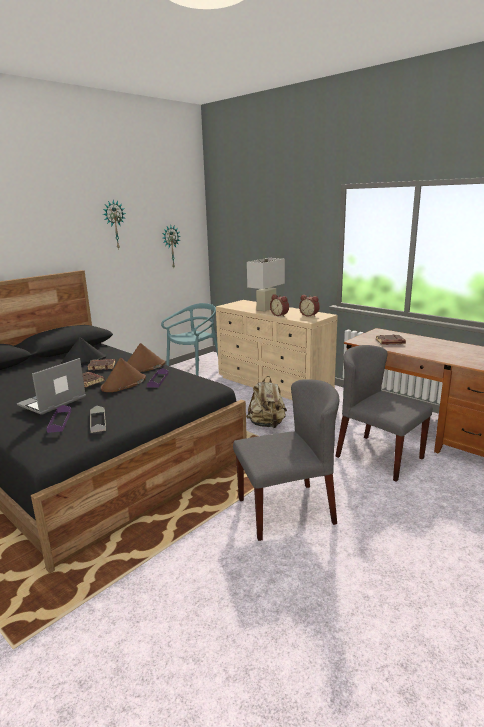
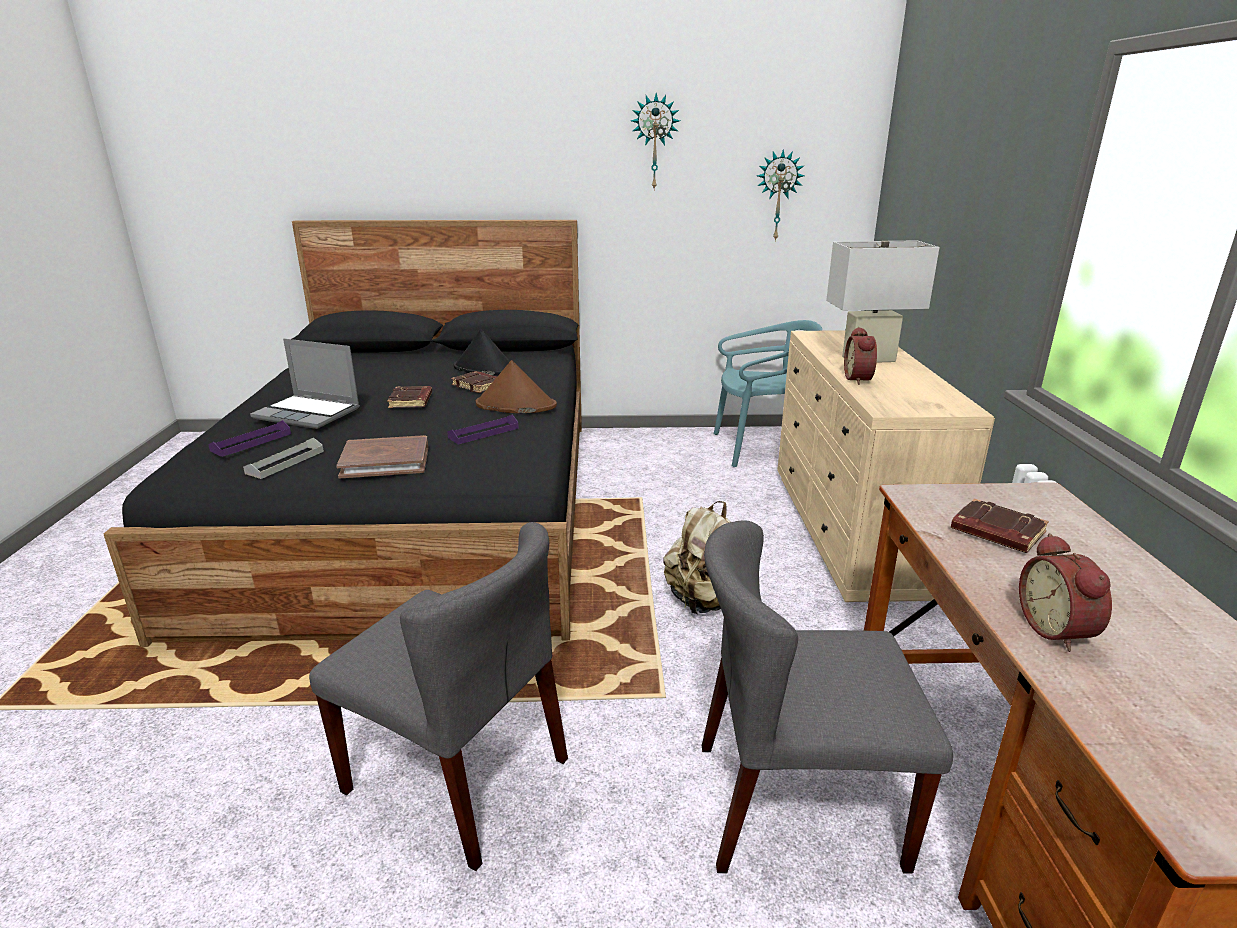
camera: 45 degrees right, 5 degrees up
laptop [17,358,86,415] -> laptop turned 150 degrees counterclockwise [250,339,360,429]
brown hat [101,358,146,392] -> none
alarm clock [299,295,320,317] -> alarm clock moved to [1019,533,1112,652]
grey chair [335,345,432,482] -> grey chair turned 90 degrees counterclockwise [702,520,953,873]
none -> brown book [336,435,428,479]

